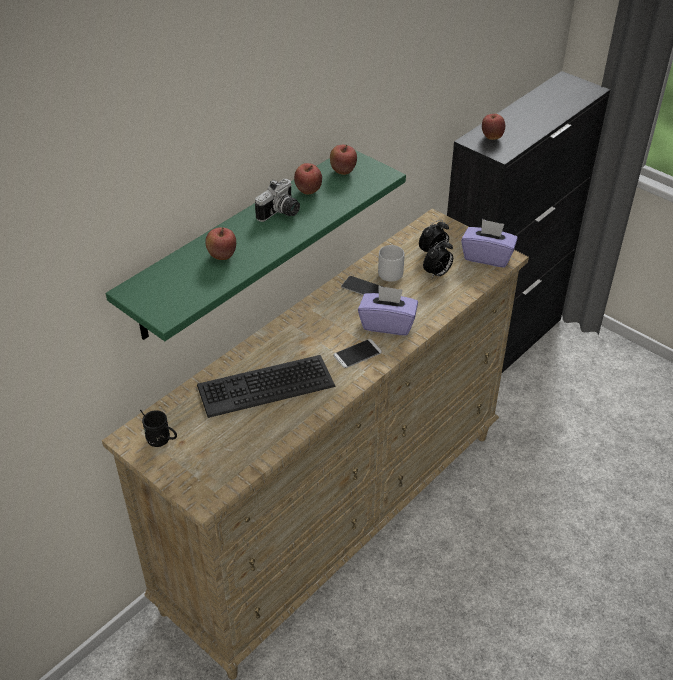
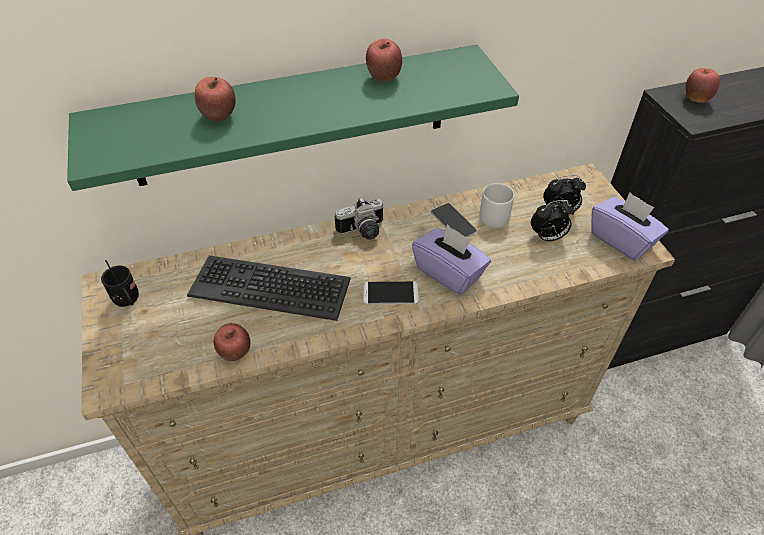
camera: 30 degrees right, 5 degrees up
camera [255,179,300,222] -> camera moved to [335,197,383,240]
apple [330,145,357,175] -> apple moved to [214,323,251,361]

